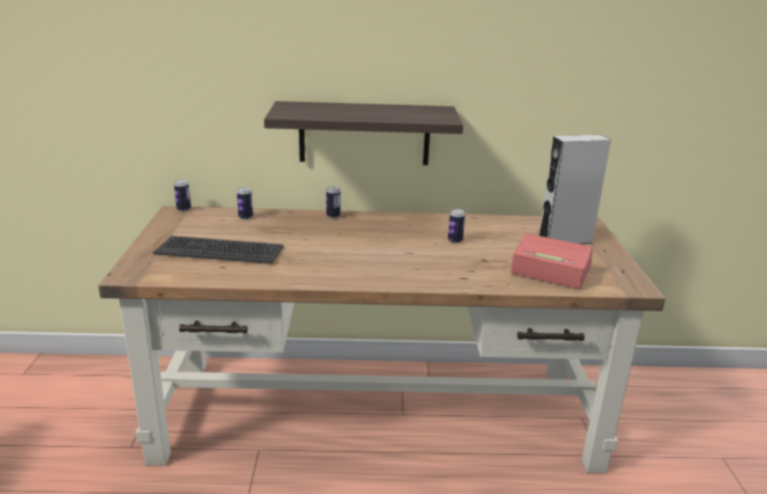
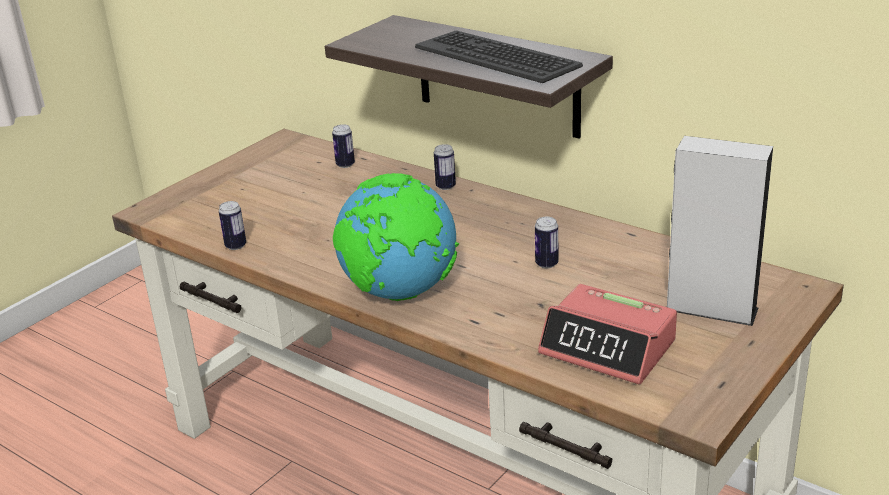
camera: 40 degrees right, 5 degrees up
keyboard [153,236,283,264] -> keyboard moved to [415,30,583,83]
can [174,179,191,211] -> can moved to [219,201,246,250]
alarm clock [510,233,593,289] -> alarm clock turned 150 degrees clockwise [538,284,677,385]
none -> globe [333,173,459,301]

